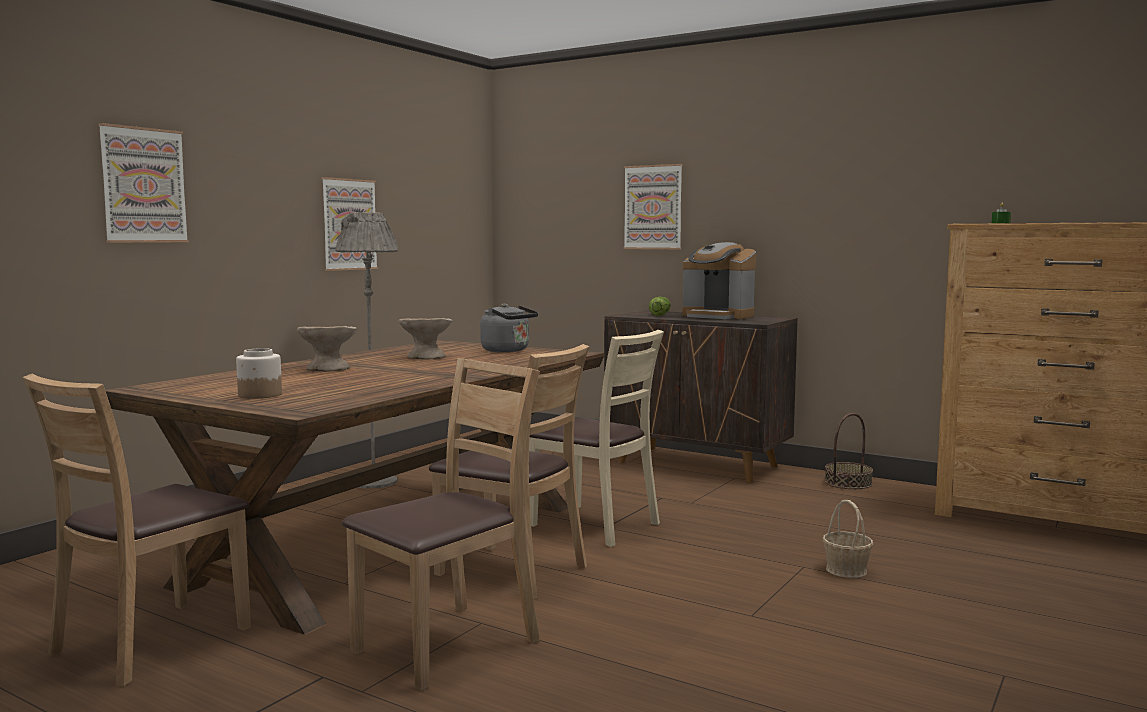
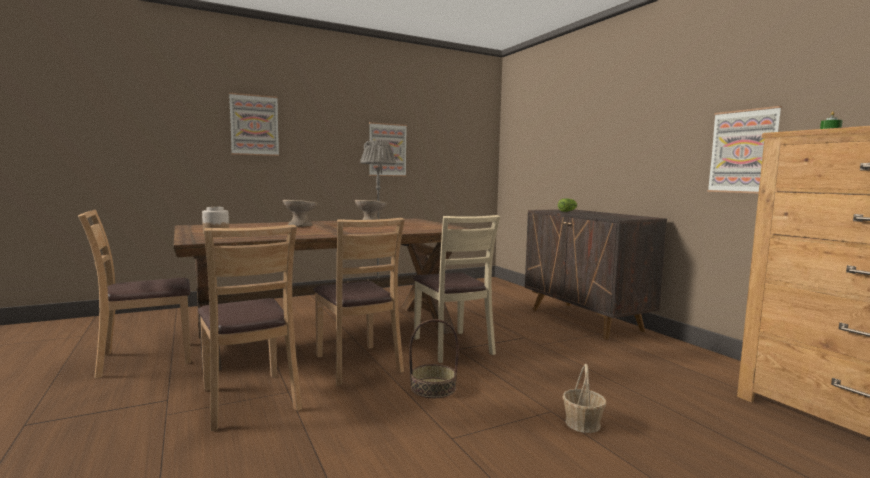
camera: 30 degrees right, 0 degrees up
brown chair [342,358,540,691] -> brown chair turned 75 degrees clockwise [198,225,302,431]
grey kettle [480,303,538,352] -> none
picture [624,164,682,249] -> picture moved to [707,106,782,194]
coffee machine [682,242,756,319] -> none
basket [825,413,873,489] -> basket moved to [409,319,459,398]

